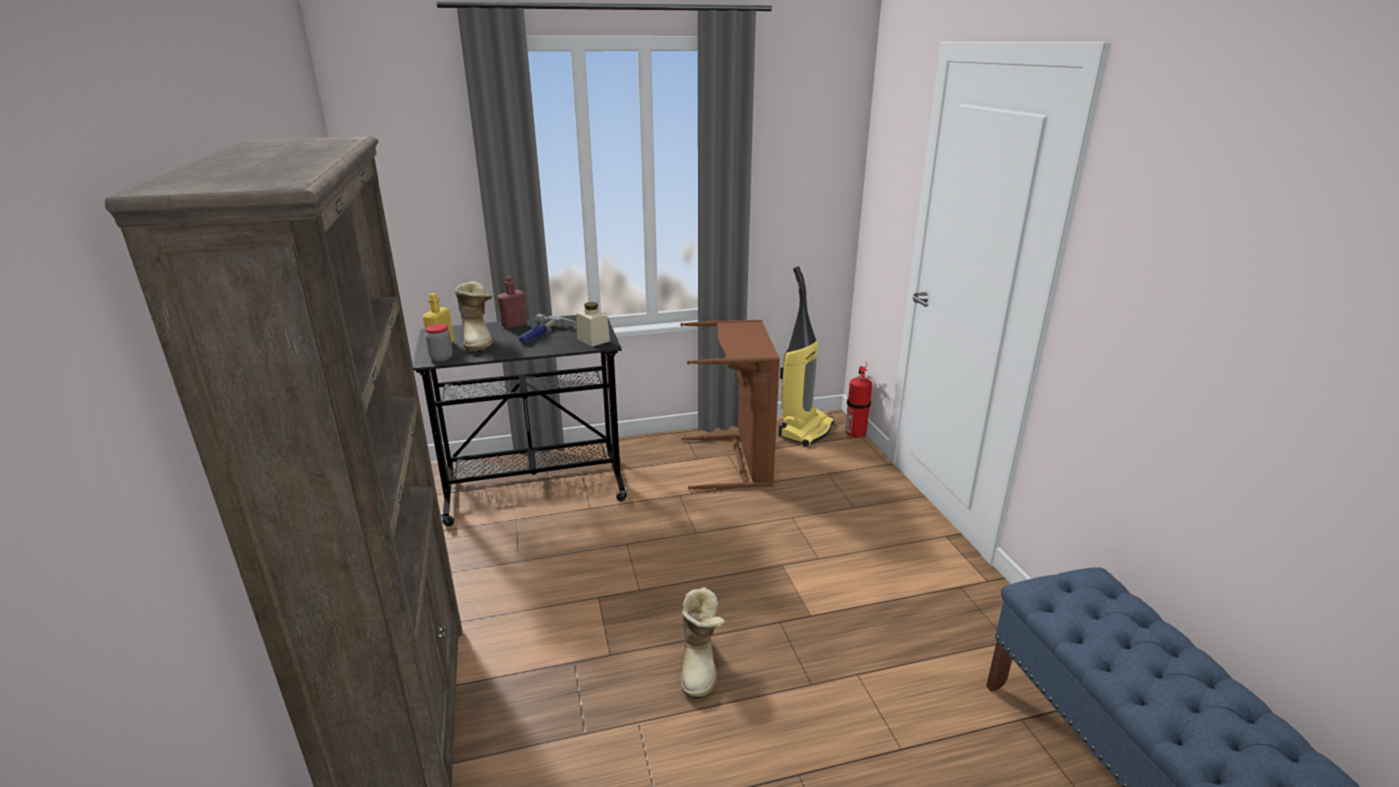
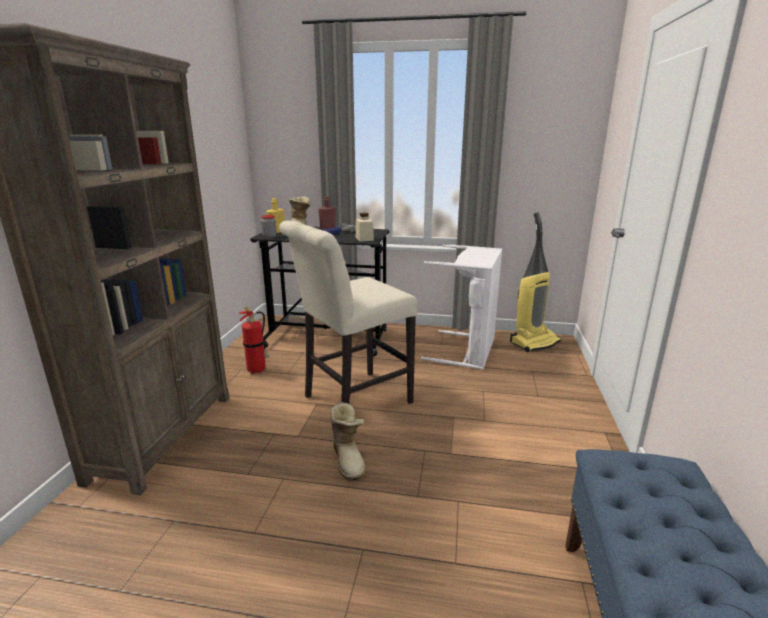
camera: 25 degrees right, 5 degrees down
brown laundry basket [680,320,780,489] -> white laundry basket [421,245,502,370]
boot [681,587,725,698] -> boot turned 45 degrees counterclockwise [331,402,365,481]
fire extinguisher [845,363,872,439] -> fire extinguisher moved to [238,306,270,374]
none -> beige stool [279,221,417,404]

